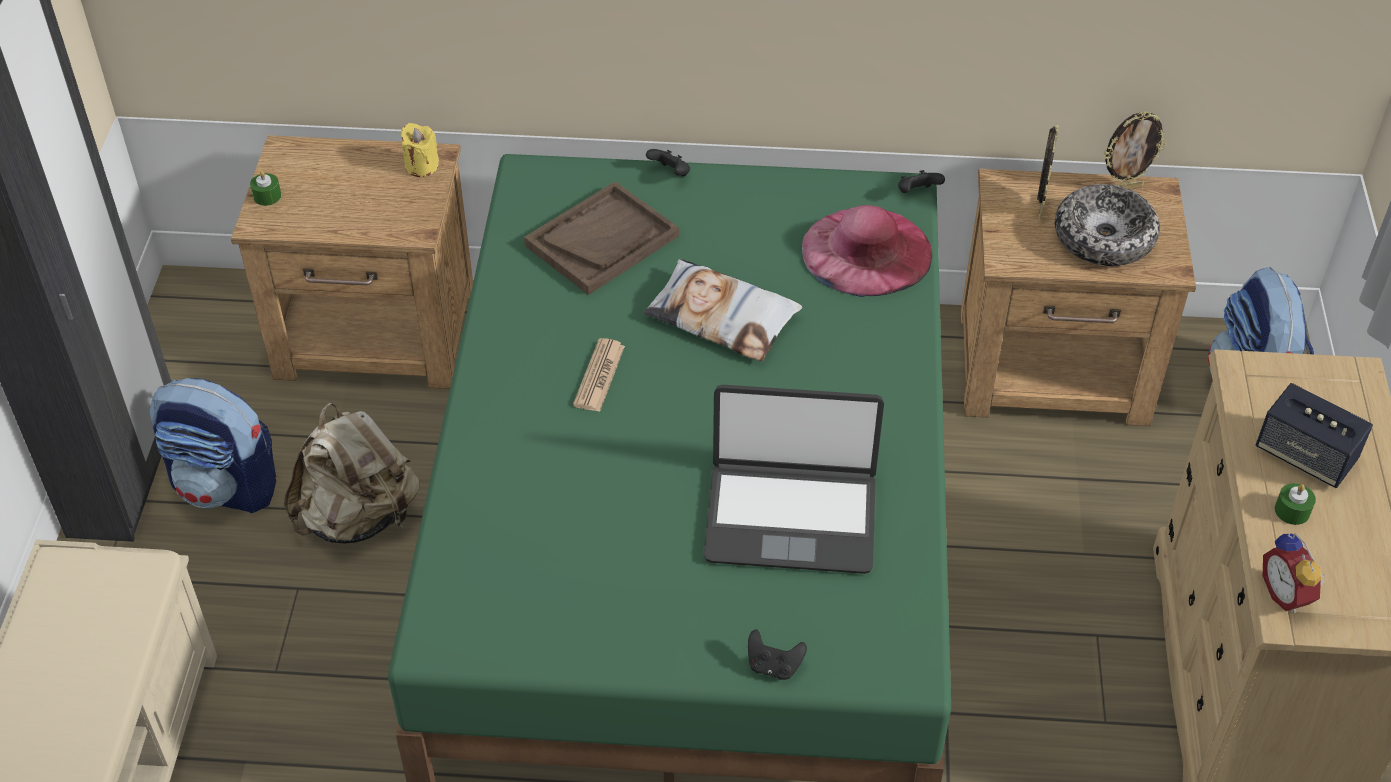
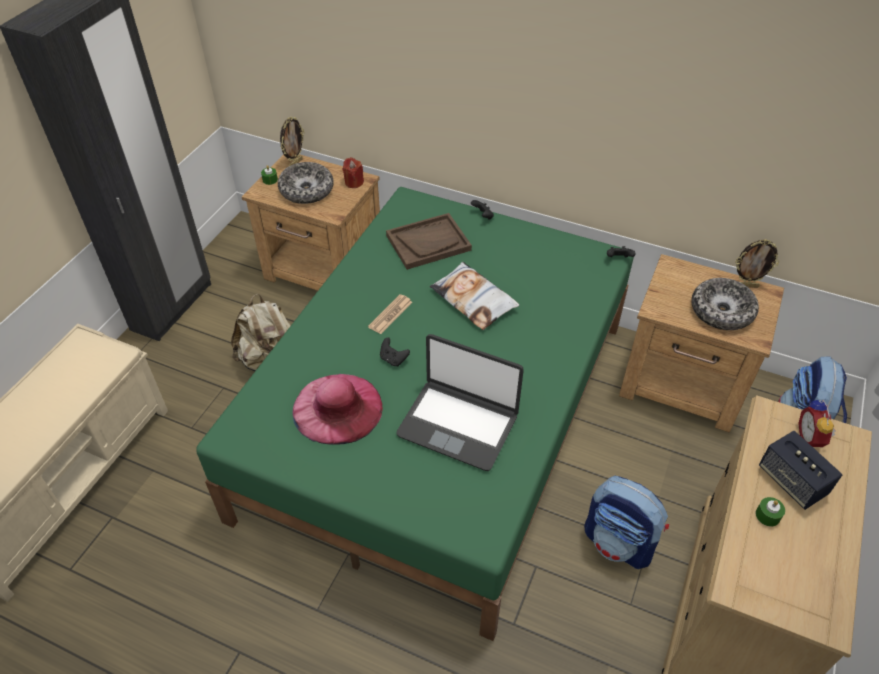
camera: 20 degrees right, 0 degrees up
backpack [150,378,276,513] -> backpack moved to [584,476,669,569]
yellow candle [401,123,439,177] -> red candle [343,157,364,188]
black game controller [748,629,807,680] -> black game controller moved to [380,337,410,366]
pink hat [802,205,932,297] -> pink hat moved to [292,374,383,445]
picture frame [1037,124,1059,219] -> picture frame moved to [280,117,305,166]
alarm clock [1263,533,1324,613] -> alarm clock moved to [798,400,836,448]
none -> bowl [278,162,333,204]

